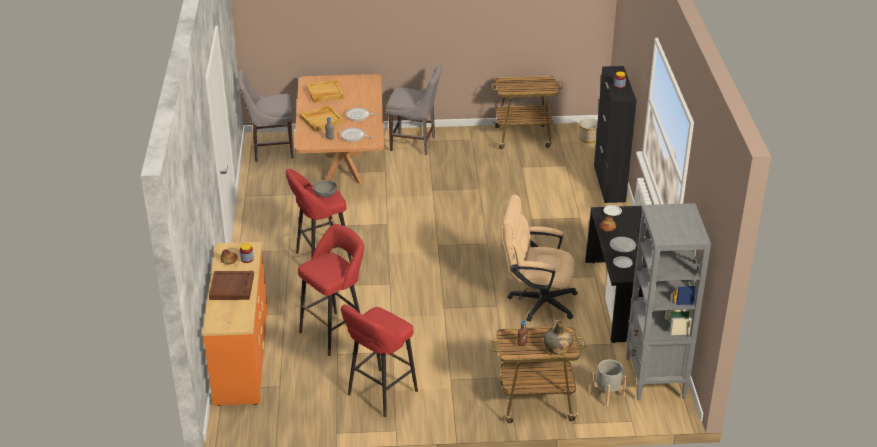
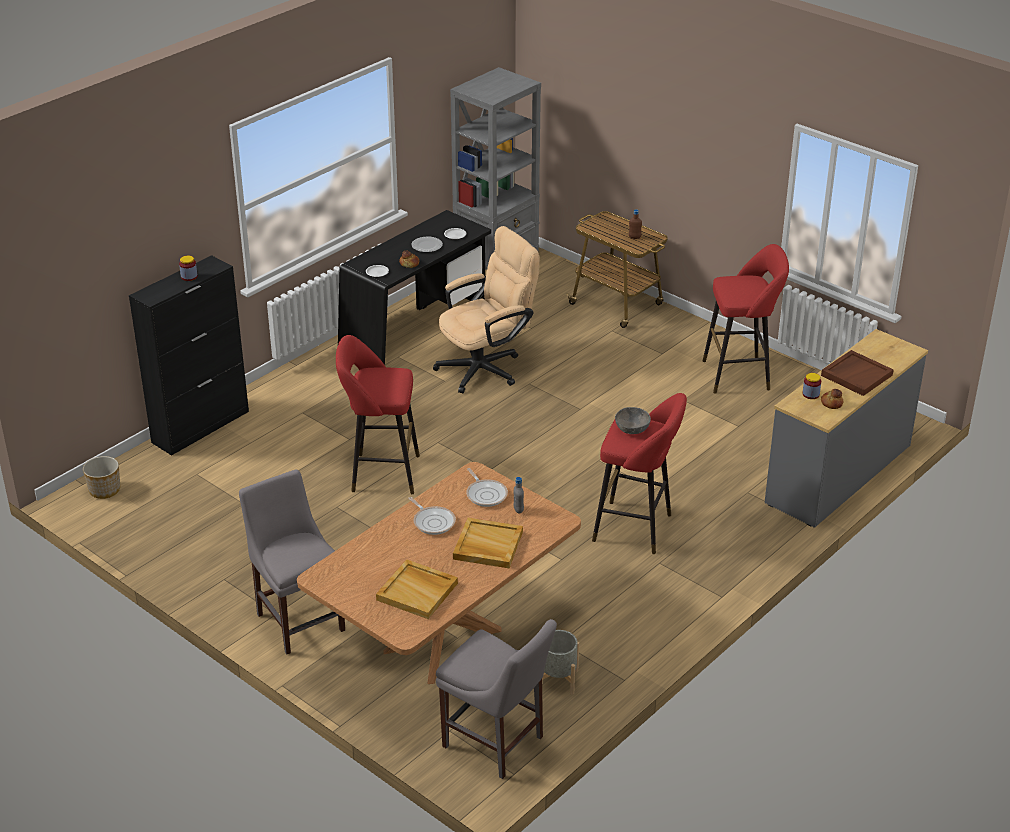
camera: 135 degrees left, 0 degrees up
orange dresser [202,242,268,406] -> grey dresser [765,329,928,528]
red stool [298,224,364,356] -> red stool moved to [336,335,420,494]
cart [492,76,562,149] -> none
beige office chair [502,195,578,321] -> beige office chair turned 90 degrees counterclockwise [433,226,540,393]
green bottle [543,320,573,355] -> none
grey planter [591,359,627,406] -> grey planter moved to [542,630,579,695]

